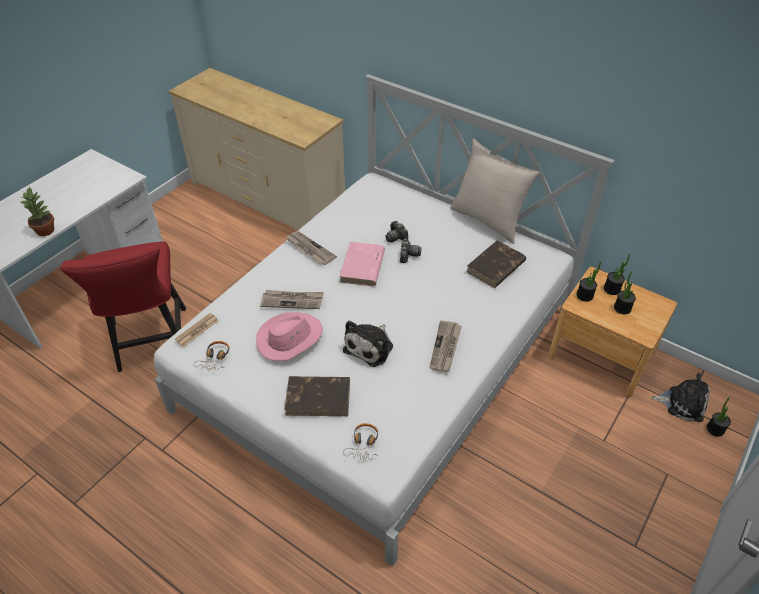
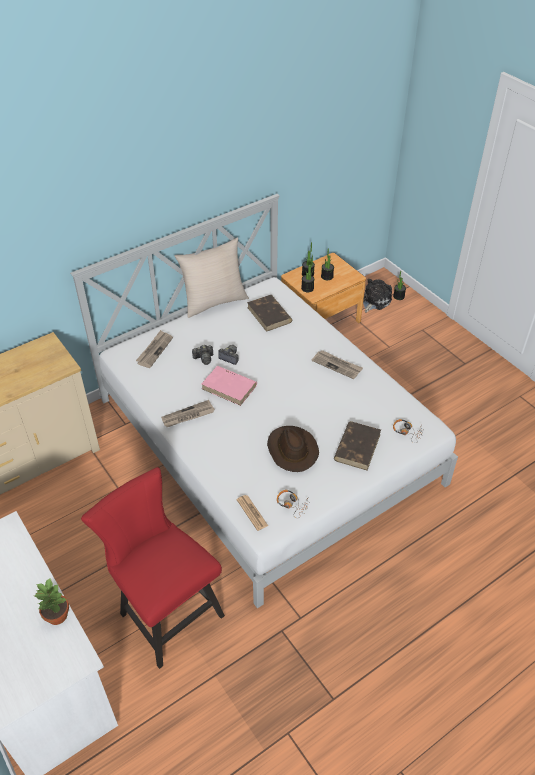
camera: 70 degrees left, 0 degrees up
red chair [60,241,186,372] -> red chair turned 135 degrees counterclockwise [81,467,225,669]
pink hat [256,312,323,361] -> brown hat [267,426,319,472]
newspaper [260,290,324,309] -> newspaper moved to [136,330,173,368]
plush toy [343,321,393,367] -> none

